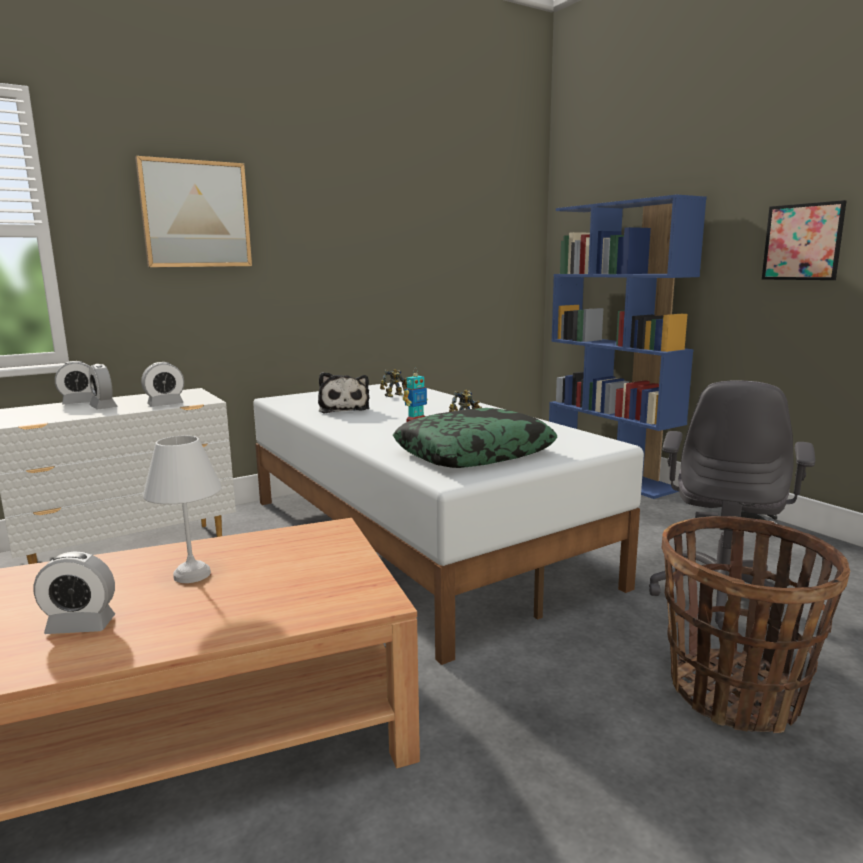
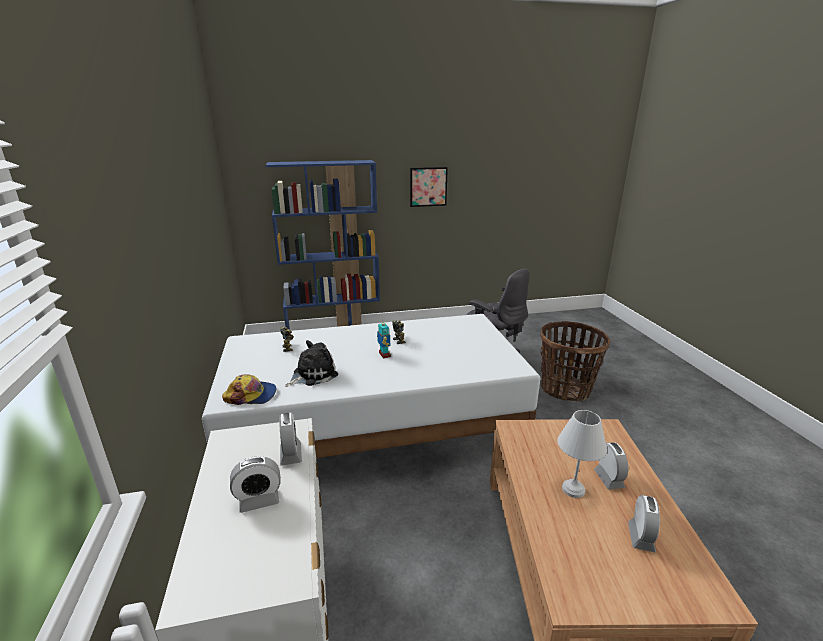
camera: 70 degrees left, 10 degrees up
alarm clock [55,361,92,404] -> alarm clock moved to [594,442,628,490]
picture [135,156,252,267] -> none
plush toy [318,372,370,413] -> plush toy turned 45 degrees counterclockwise [285,340,338,387]
pillow [393,408,557,468] -> none
none -> cap [222,374,276,405]

